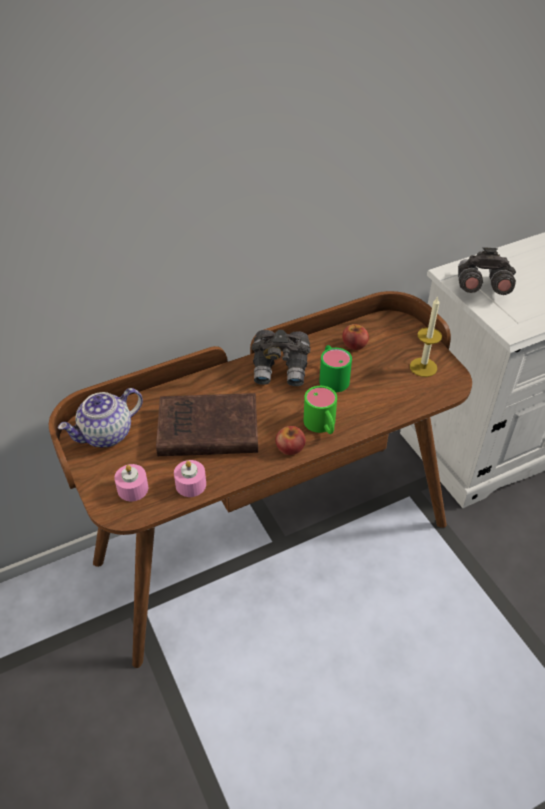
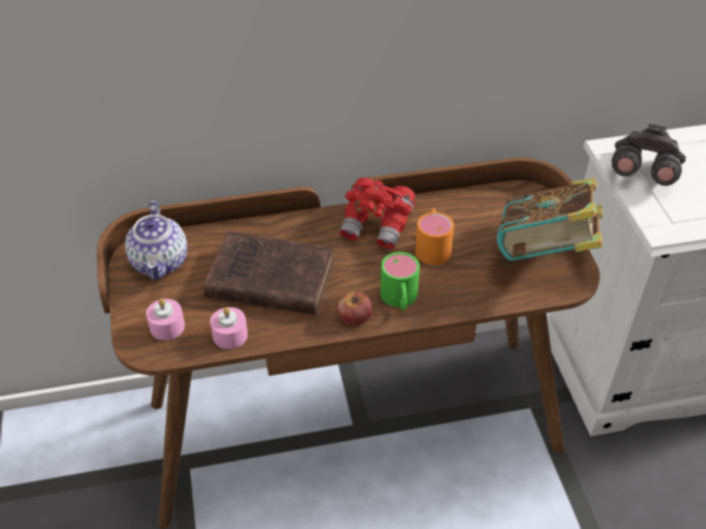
camera: 15 degrees right, 0 degrees up
teapot [58,388,143,447] -> teapot turned 75 degrees counterclockwise [125,201,187,281]
grey binoculars [251,330,310,386] -> red binoculars [340,178,415,249]
green mug [319,345,352,392] -> orange mug [415,208,454,265]
apple [342,324,369,350] -> none
candle [410,296,442,377] -> book [497,177,603,261]

